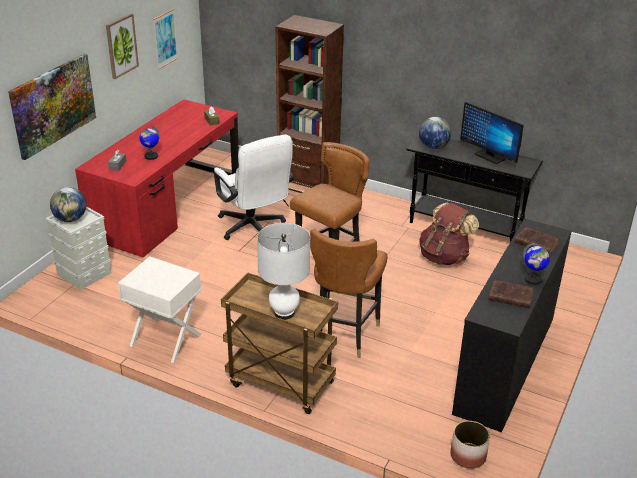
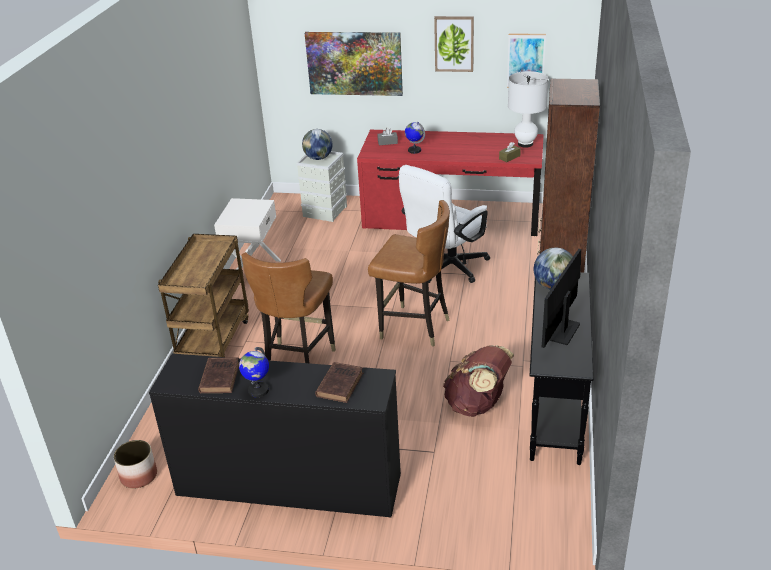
camera: 75 degrees right, 0 degrees up
white table lamp [257,223,310,320] -> white table lamp moved to [508,71,548,147]
brown chair [310,229,388,358] -> brown chair turned 75 degrees counterclockwise [241,252,336,363]

